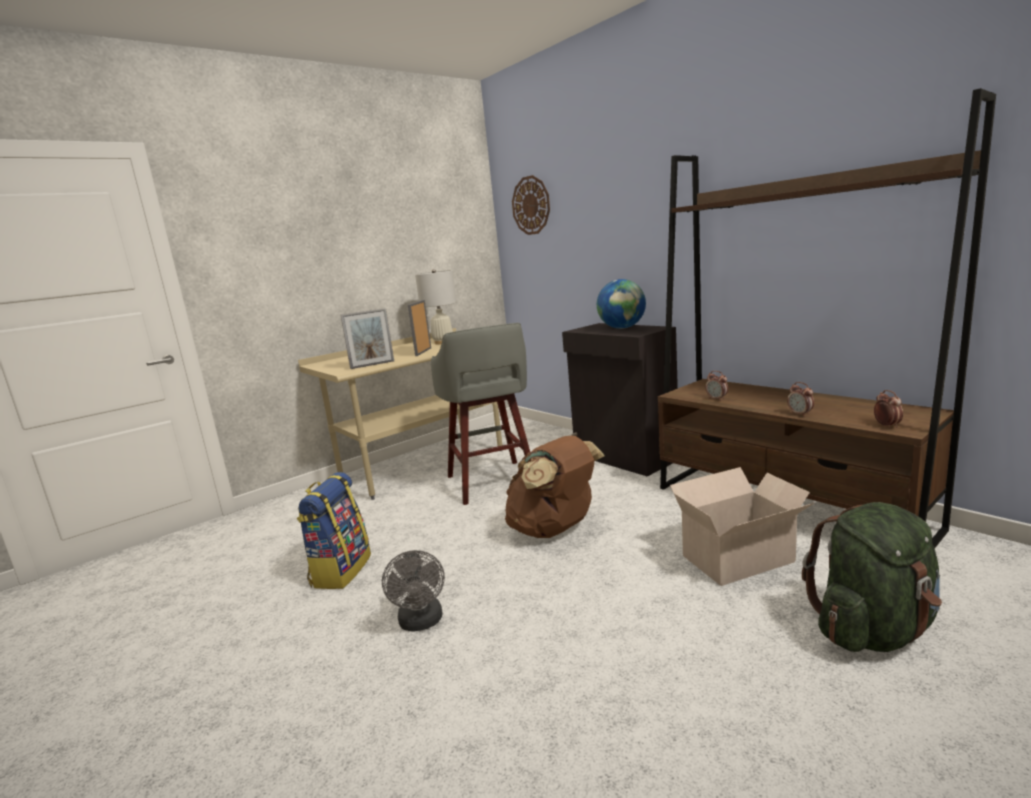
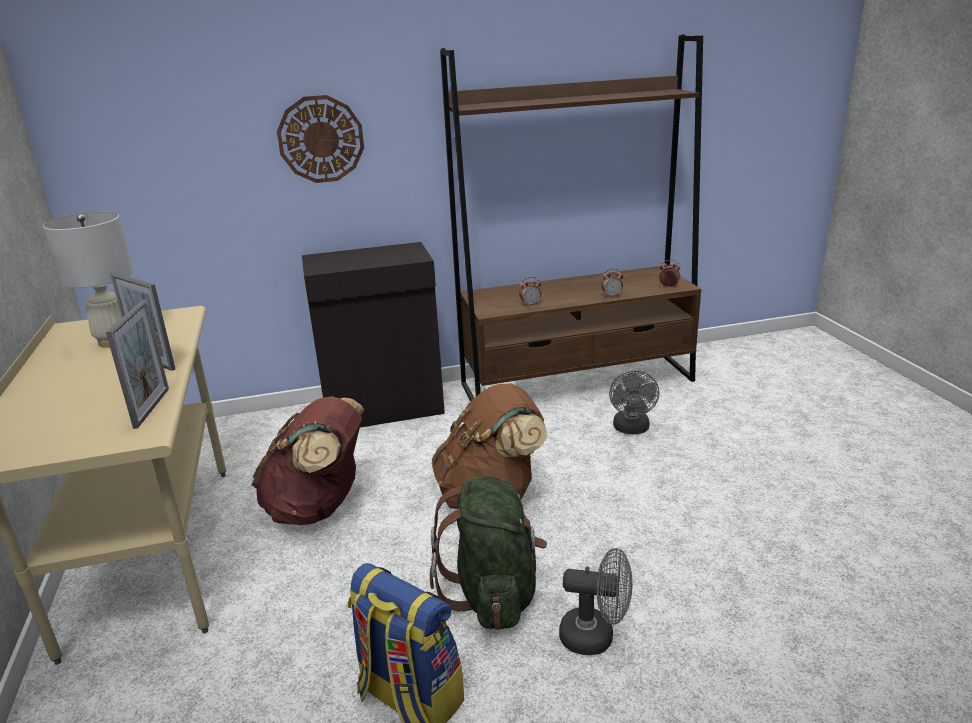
camera: 65 degrees left, 10 degrees up
grey stool [431,323,530,505] -> brown backpack [252,396,364,525]
wall clock [512,175,550,235] -> wall clock moved to [277,95,364,183]
globe [597,279,646,329] -> none
cardboard box [670,467,814,586] -> grey fan [609,371,659,434]
green backpack [802,502,942,652] -> green backpack moved to [430,477,547,630]

